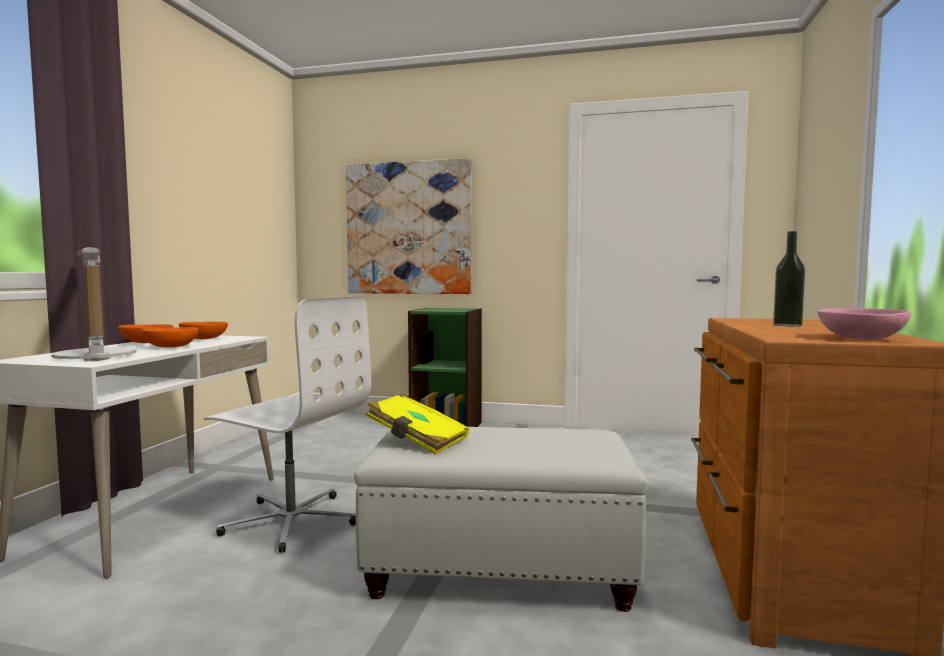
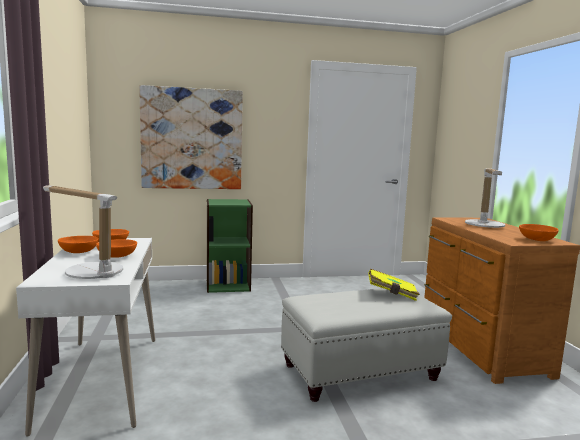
camera: 25 degrees left, 5 degrees up
white office chair [204,296,371,553] -> none
yellow book [366,394,469,454] -> yellow book moved to [368,269,420,301]
bottle [773,231,805,327] -> table lamp [465,168,505,228]
pink bowl [818,308,911,340] -> orange bowl [519,224,559,241]

